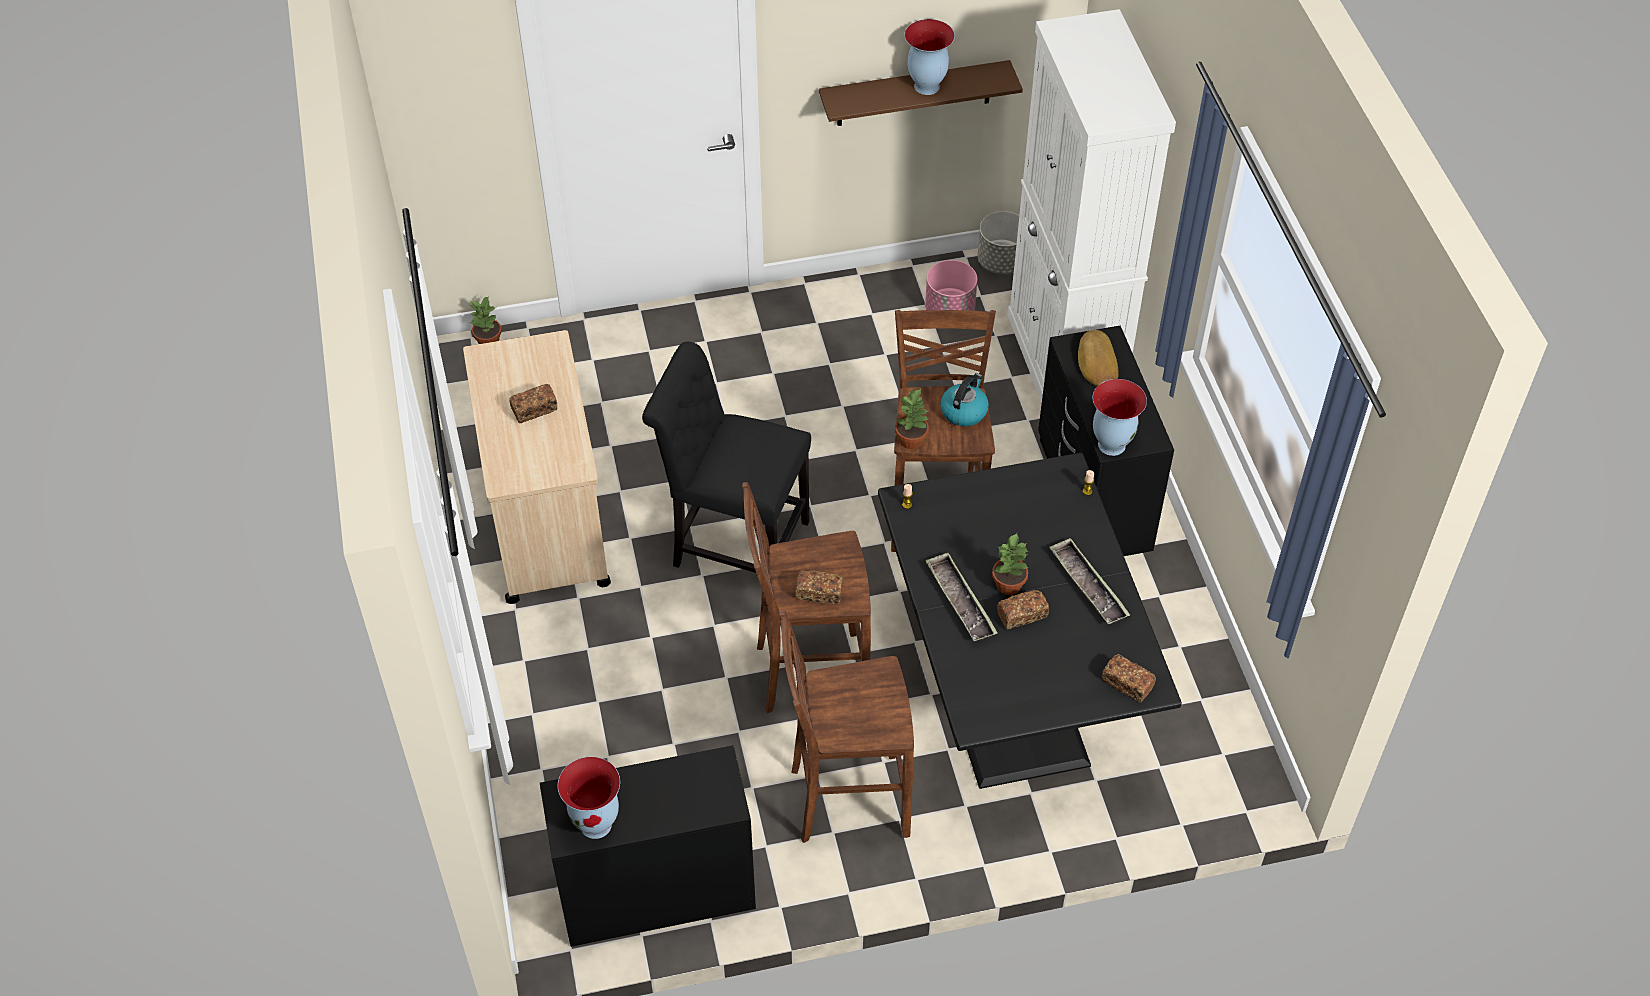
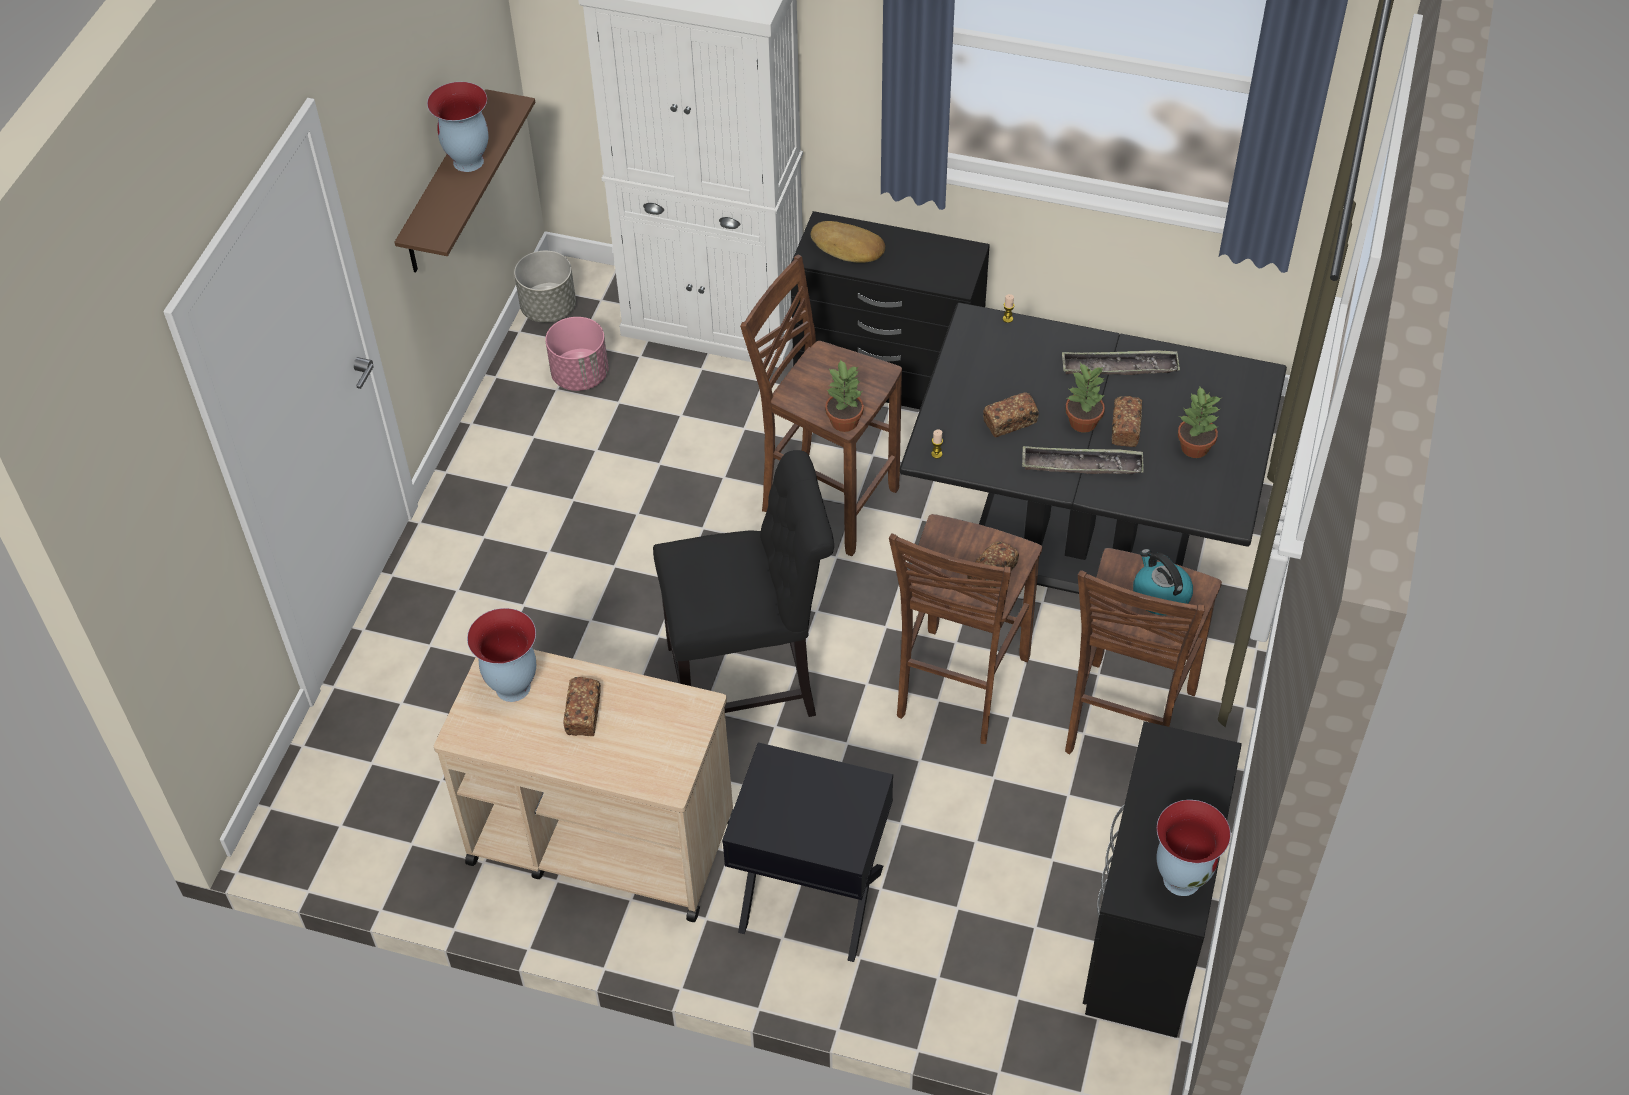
camera: 60 degrees left, 0 degrees up
potted plant [470,296,502,344] -> potted plant moved to [1178,387,1221,458]
black chair [642,342,811,573] -> black chair turned 150 degrees counterclockwise [653,450,834,717]
kettle [940,373,989,427] -> kettle moved to [1133,549,1193,616]
vase [1093,379,1147,456] -> vase moved to [467,608,536,702]
bread [1102,654,1156,703] -> bread moved to [983,392,1039,437]
none -> black nightstand [722,742,893,962]

